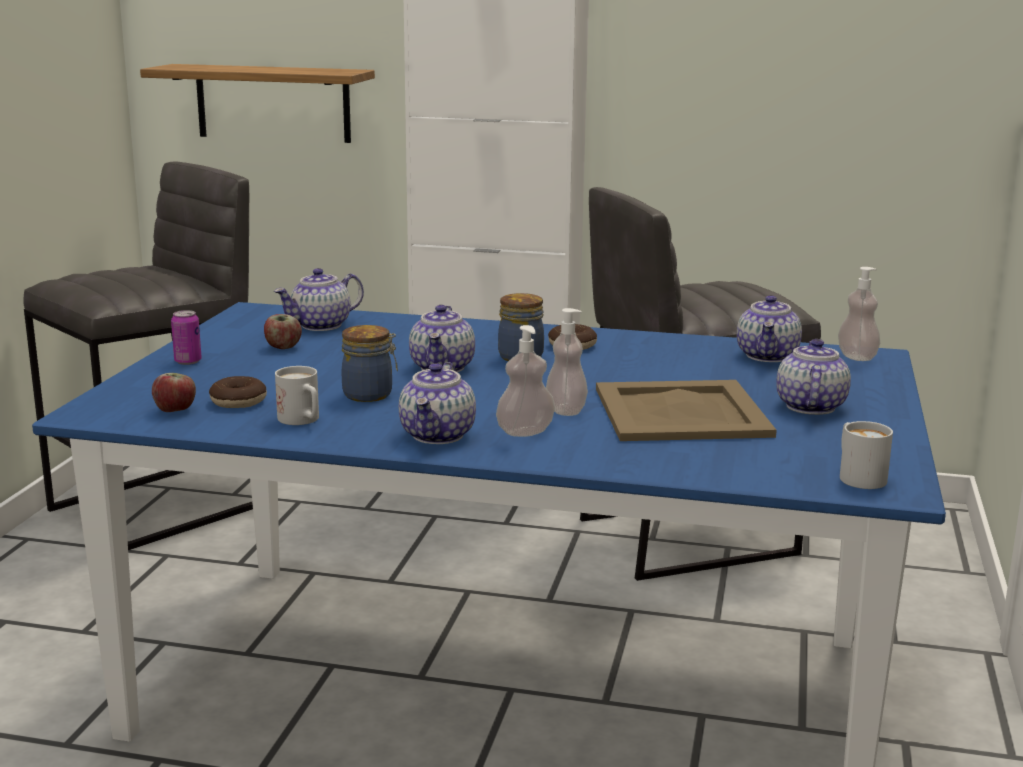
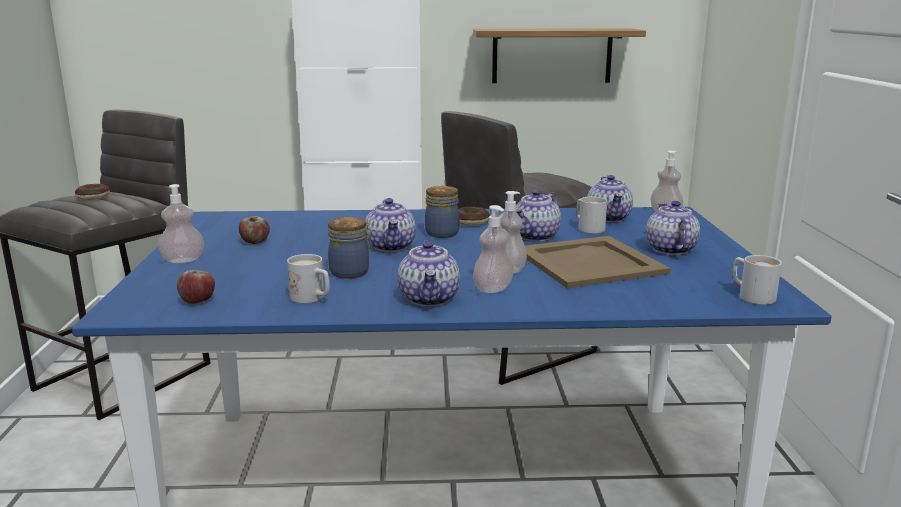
camera: 15 degrees left, 0 degrees up
shelf [140,64,375,143] -> shelf moved to [473,28,646,83]
can [171,310,202,365] -> soap dispenser [158,184,205,263]
donut [209,376,267,408] -> donut moved to [75,184,110,200]
teapot [274,268,364,331] -> teapot moved to [516,190,561,241]
none -> white mug [576,197,607,234]

